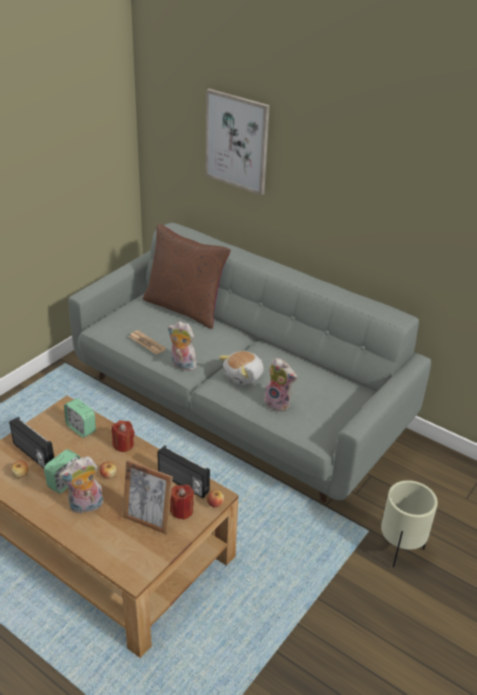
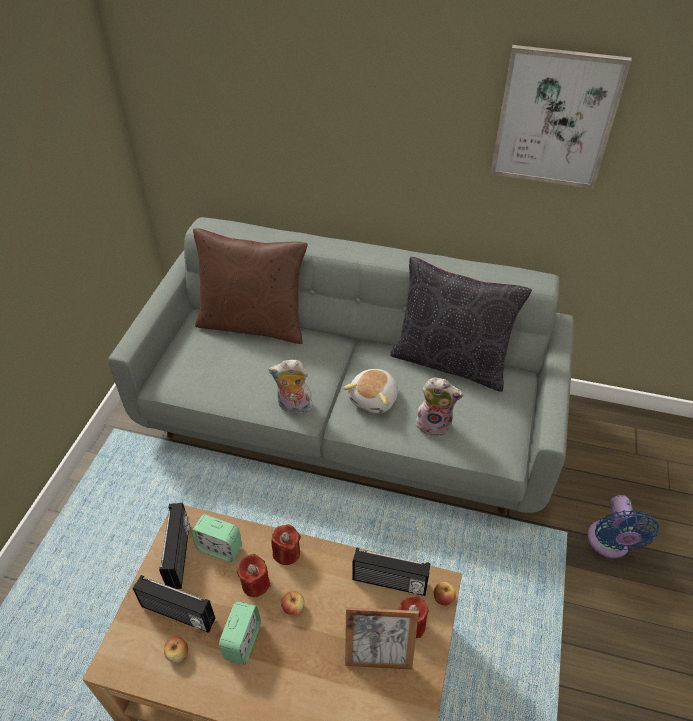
camera: 20 degrees left, 10 degrees up
plush toy [59,456,103,514] -> none
newspaper [129,330,166,355] -> none
picture [205,89,270,195] -> picture moved to [490,45,632,189]
beige planter [381,480,438,567] -> blue fan [587,495,659,558]
none -> radio [159,503,190,589]
none -> red candle [237,554,271,597]
none -> black pillow [390,257,532,392]

